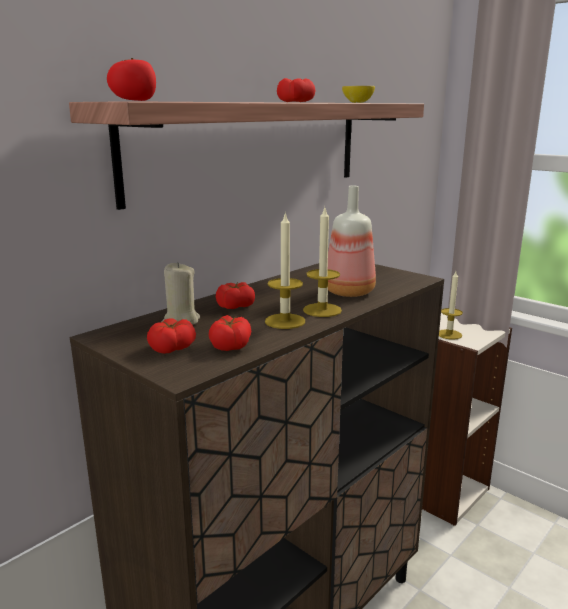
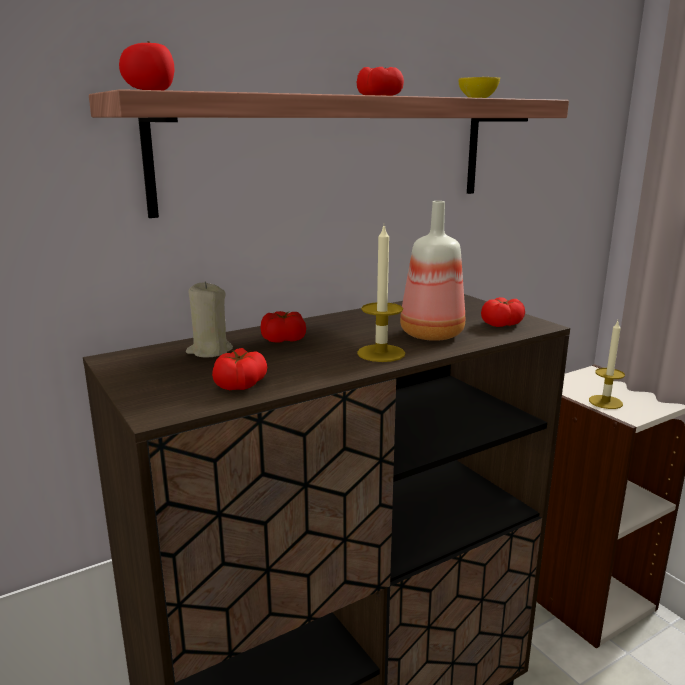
camera: 15 degrees right, 0 degrees up
tomato [147,318,196,354] -> tomato moved to [481,297,525,327]
candle [265,212,305,329] -> none

